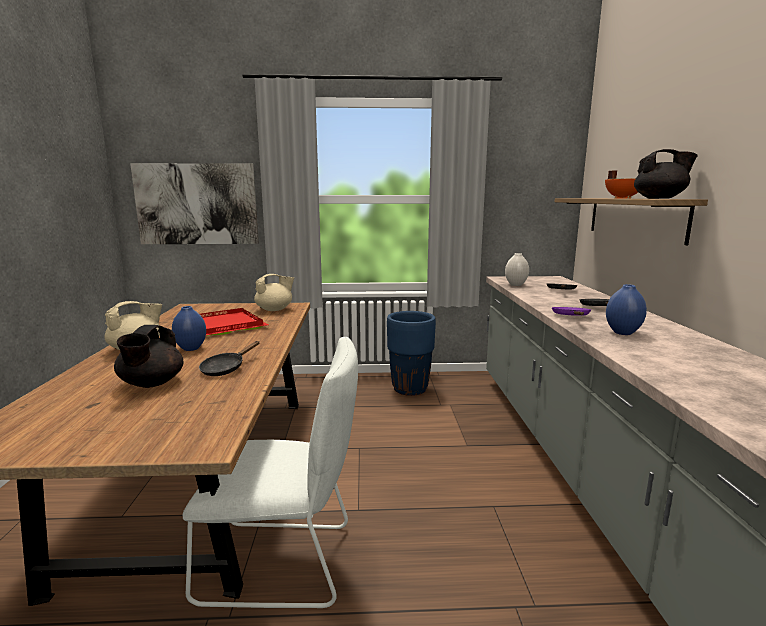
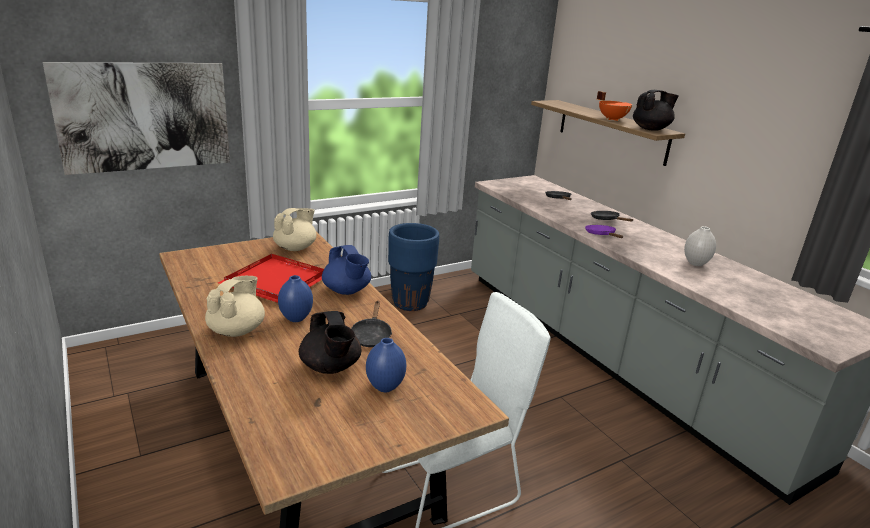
camera: 30 degrees left, 10 degrees up
white vase [505,253,529,286] -> white vase moved to [684,226,716,266]
blue vase [606,284,647,335] -> blue vase moved to [366,338,406,392]
none -> blue teapot [322,245,371,295]

